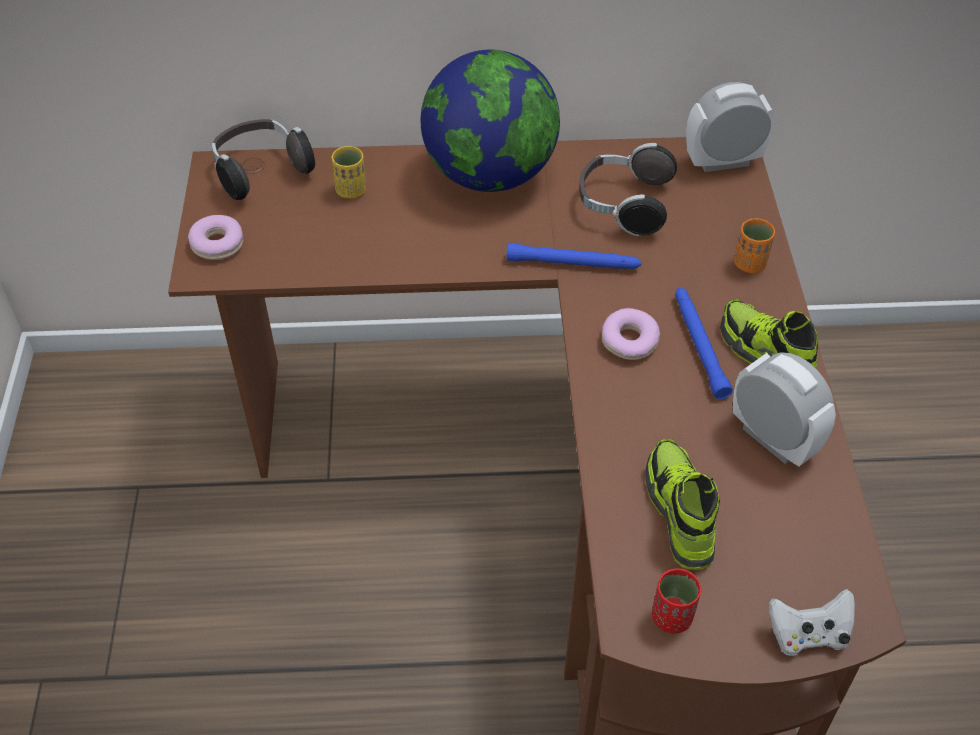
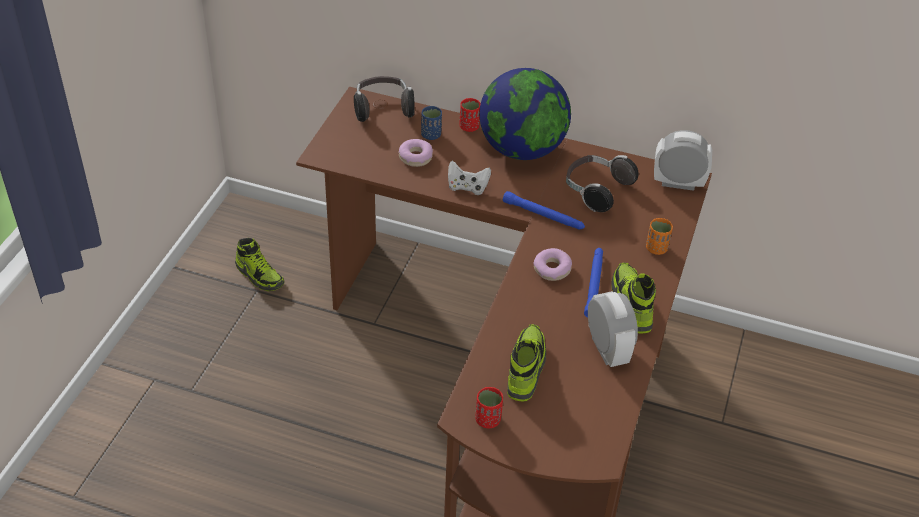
camera: 20 degrees right, 5 degrees down
donut [188,215,243,260] -> donut moved to [399,139,433,167]
yellow cup [331,146,366,199] -> blue cup [421,106,442,140]
white game controller [769,589,855,656] -> white game controller moved to [448,161,491,195]
none -> shoe [235,238,285,291]
none -> red cup [459,98,481,132]

